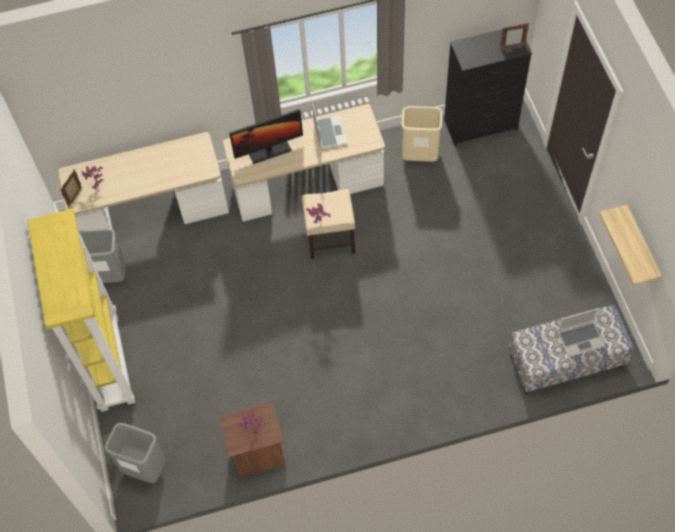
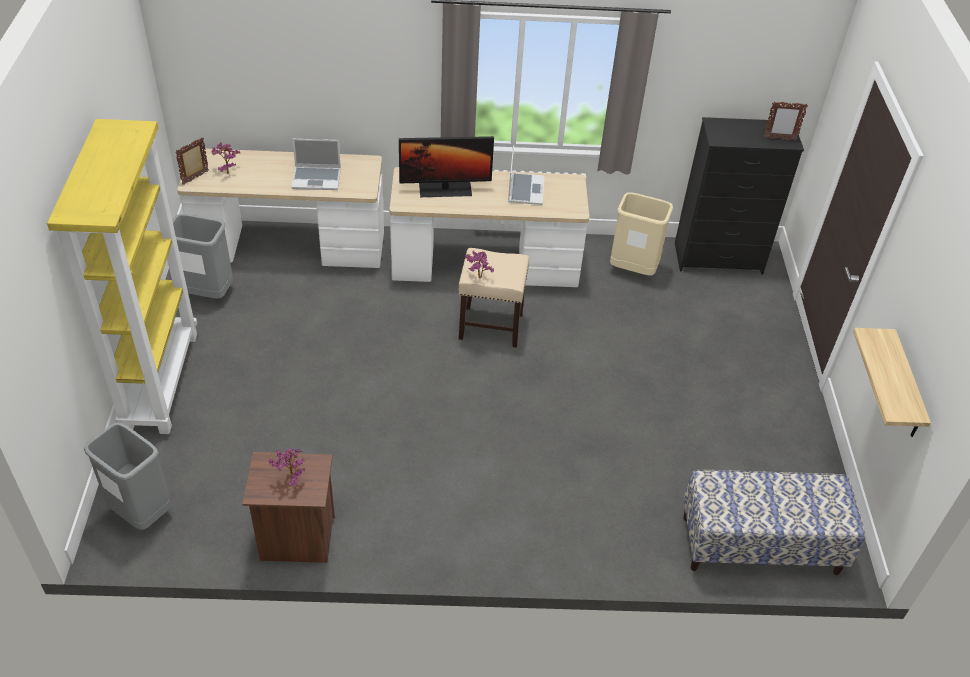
camera: 10 degrees right, 15 degrees down
laptop [557,308,605,357] -> laptop moved to [291,139,341,190]

